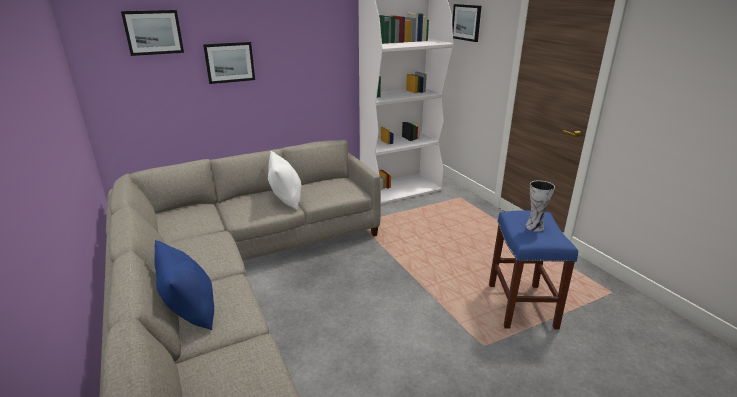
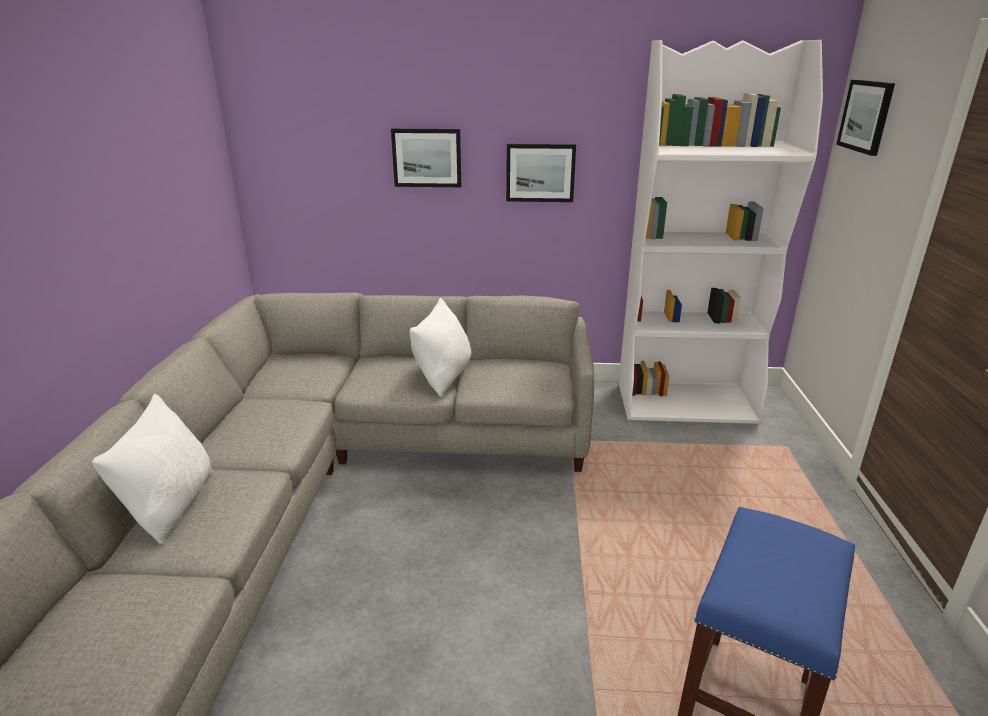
camera: 30 degrees right, 0 degrees up
picture [121,10,184,56] -> picture moved to [506,144,576,202]
blue pillow [154,240,214,330] -> white pillow [92,394,212,544]
vase [525,180,555,232] -> none

